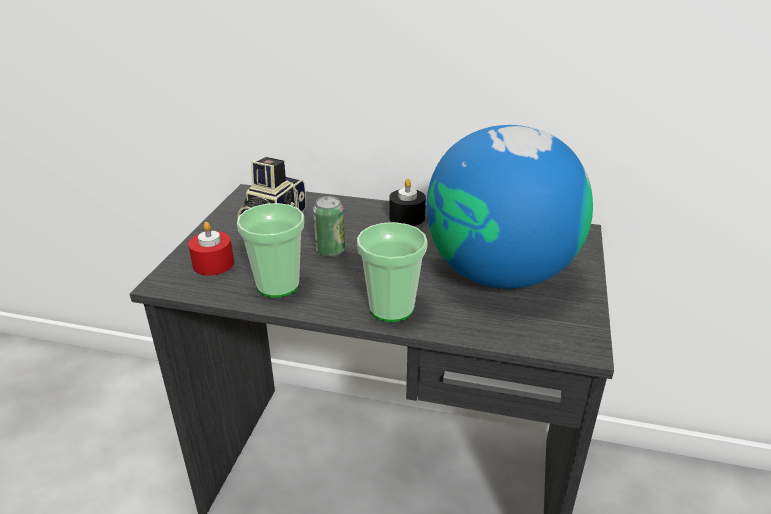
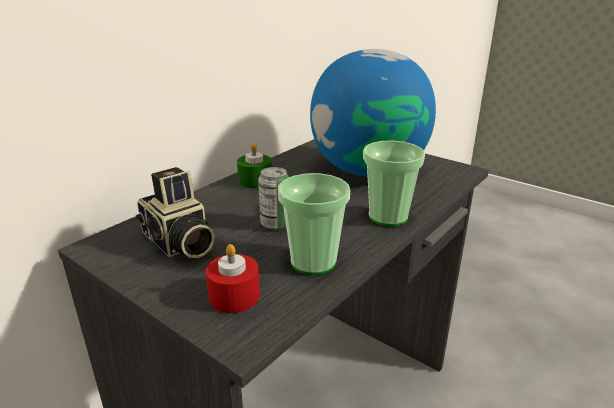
camera: 65 degrees left, 5 degrees down
black candle [389,179,426,226] -> green candle [237,143,272,188]

